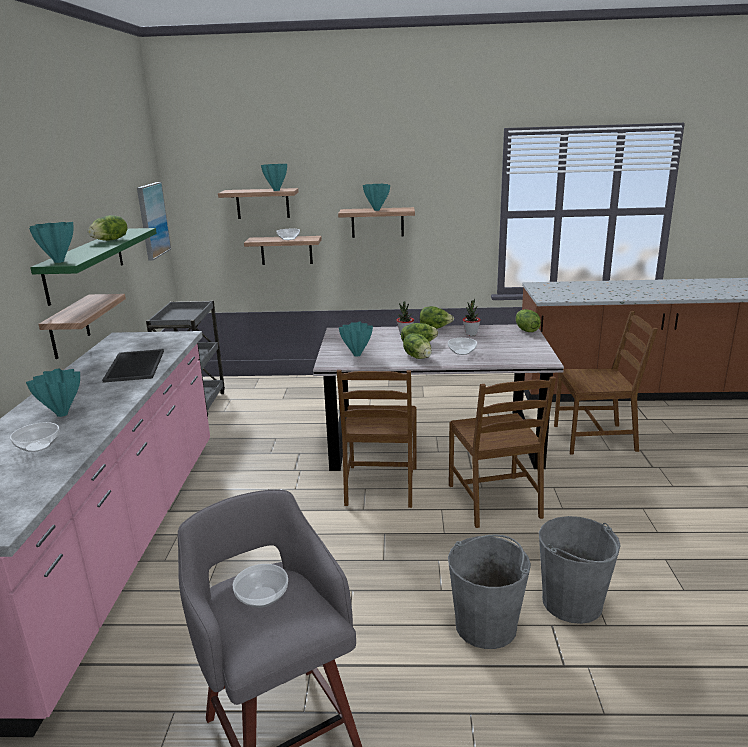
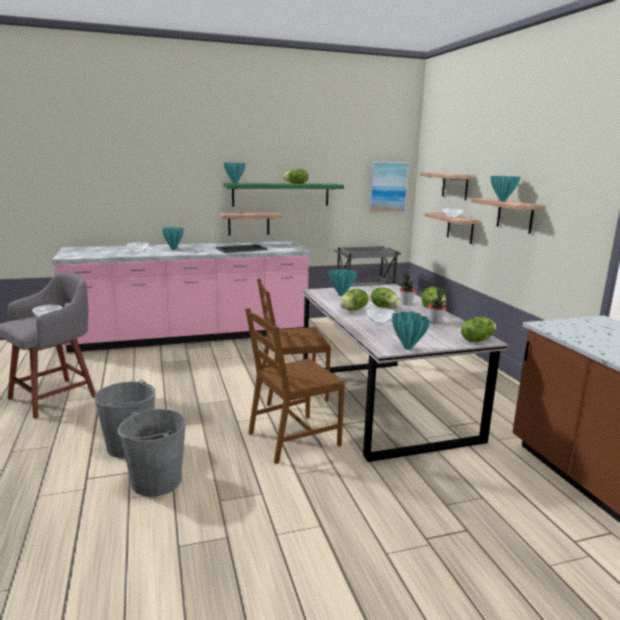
camera: 70 degrees right, 5 degrees down
turquoise vase [261,164,287,191] -> turquoise vase moved to [392,311,430,350]
brown chair [554,311,658,455] -> none

